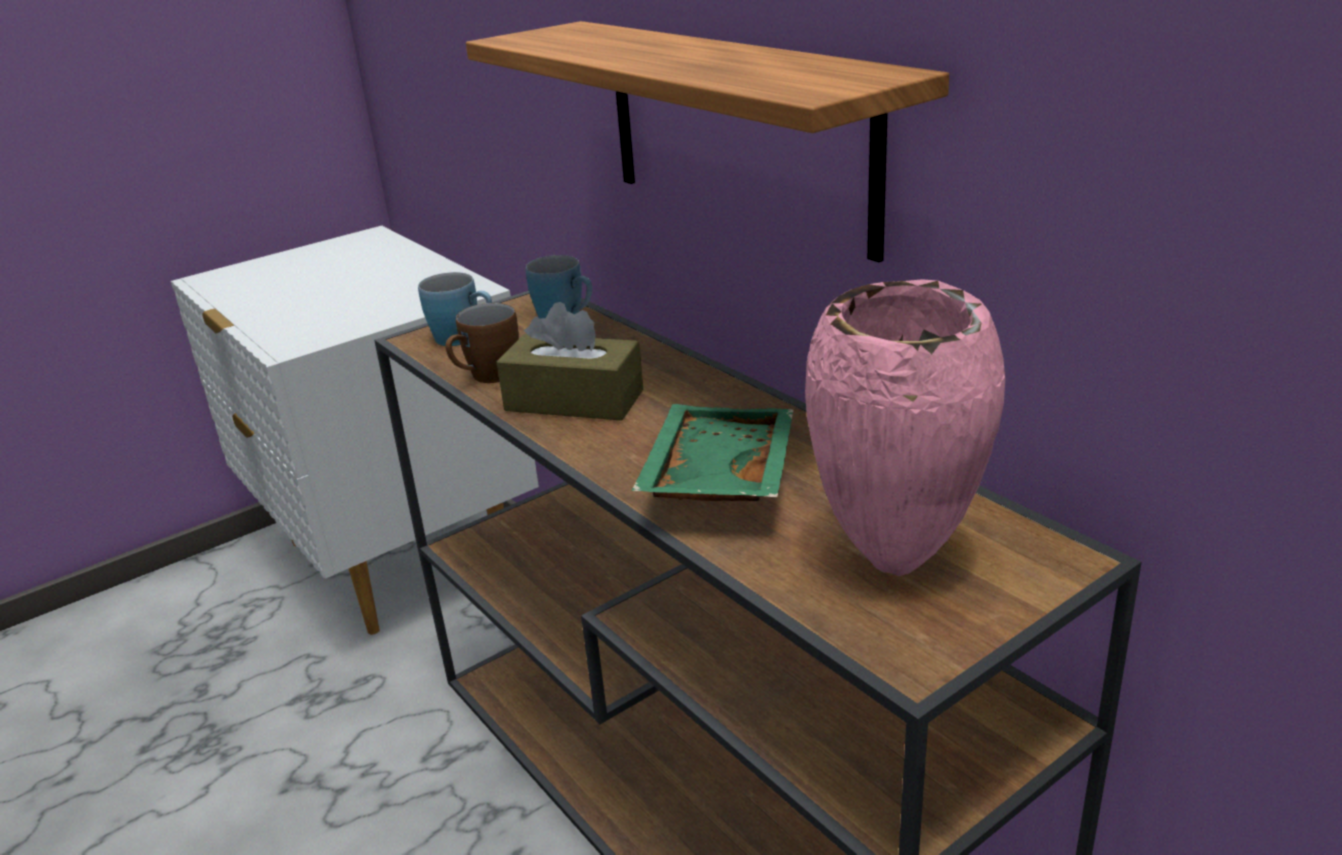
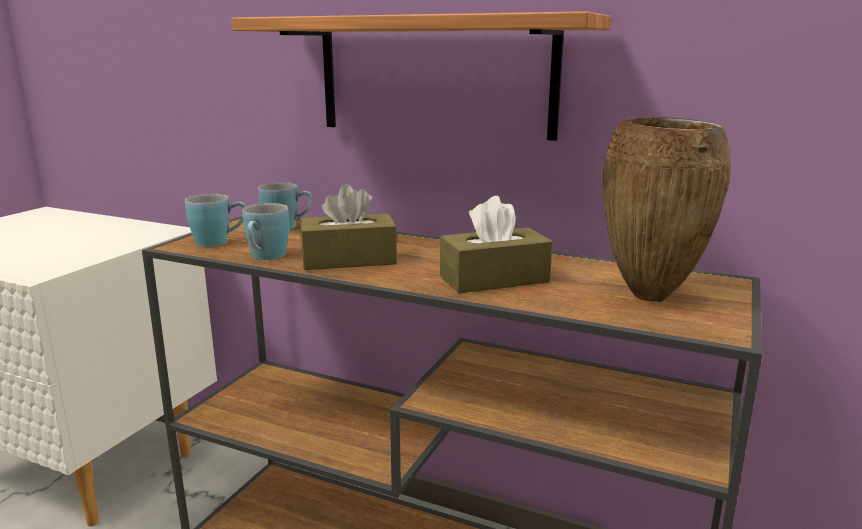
camera: 30 degrees left, 10 degrees down
brown mug [445,303,519,383] -> blue mug [243,203,289,260]
green tray [631,404,794,501] -> brown tissue box [440,196,552,293]
pink vase [805,279,1005,576] -> brown vase [603,116,731,302]

